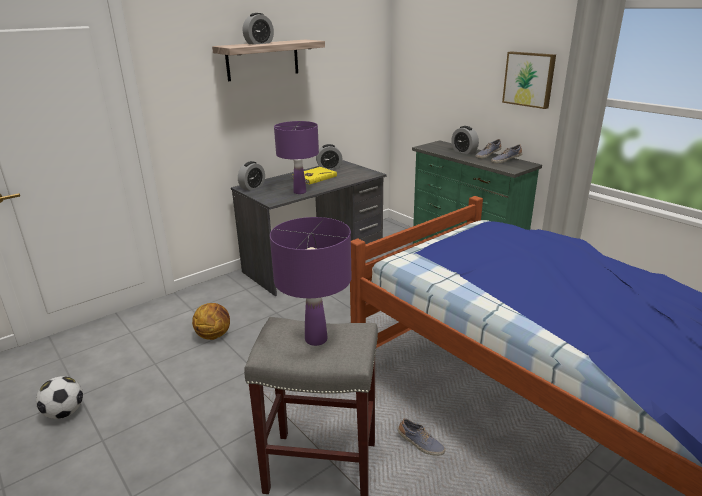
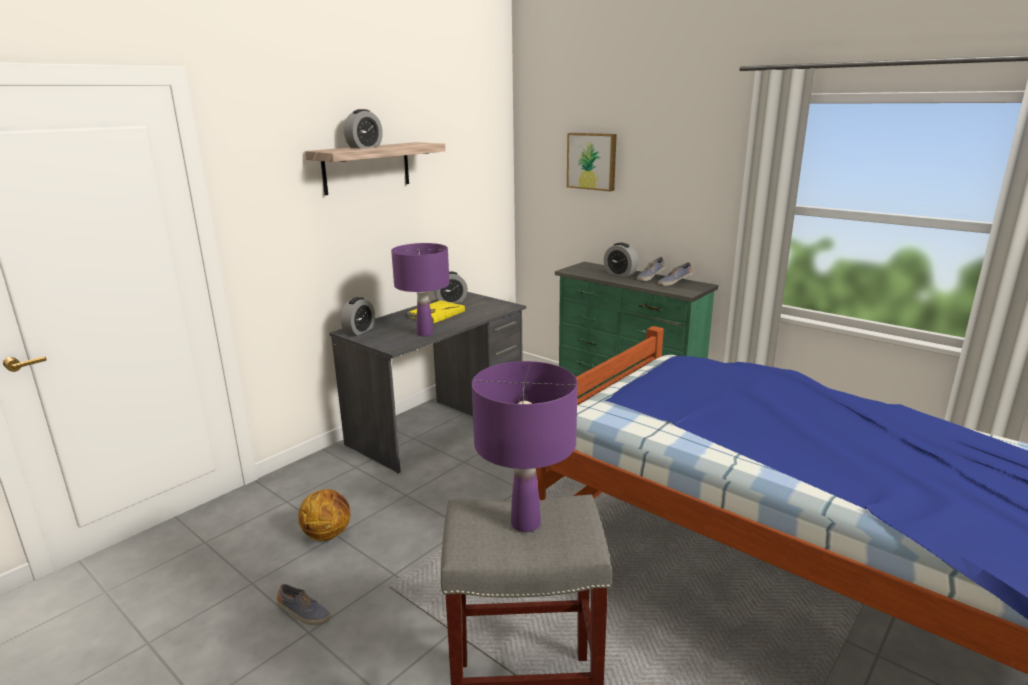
camera: 10 degrees left, 5 degrees down
football [36,376,83,419] -> none
shoe [398,418,446,456] -> shoe moved to [276,584,331,625]
picture [502,51,556,109] -> picture moved to [567,133,617,191]

